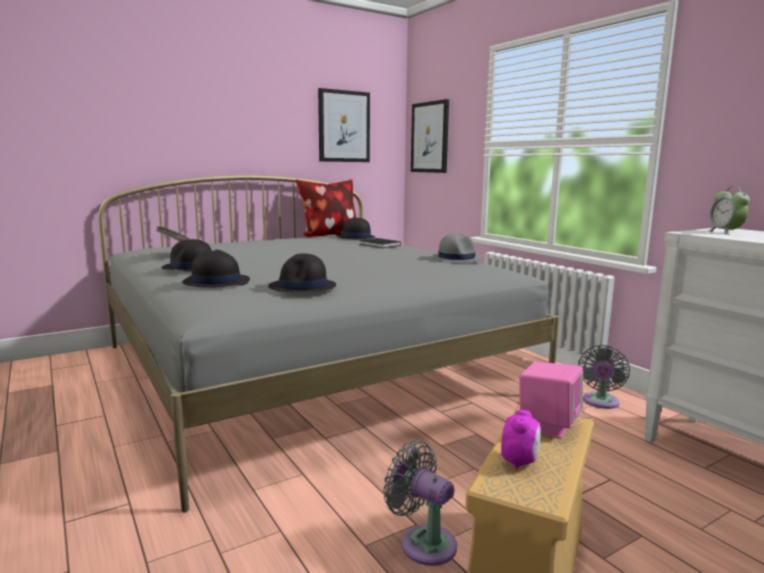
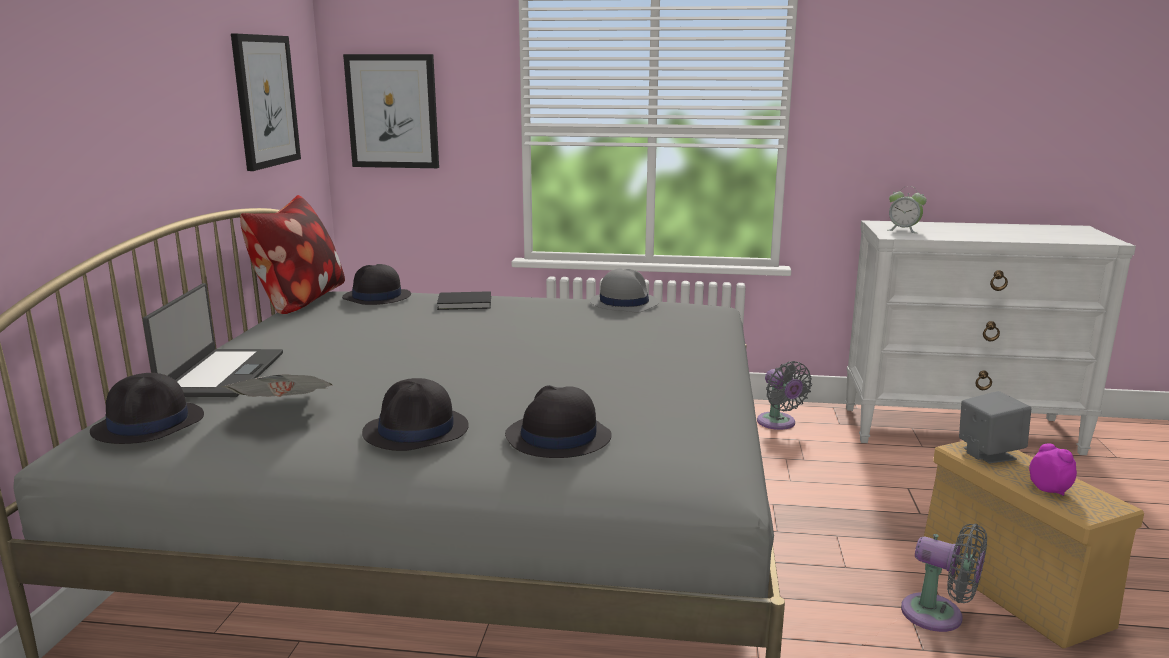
camera: 50 degrees left, 5 degrees up
black hat [268,253,336,292] -> black hat moved to [90,373,204,444]
grey fan [383,441,457,566] -> grey fan turned 135 degrees counterclockwise [901,524,987,632]
pink speaker [519,362,583,439] -> grey speaker [959,391,1031,463]
none -> laptop [142,283,283,397]

